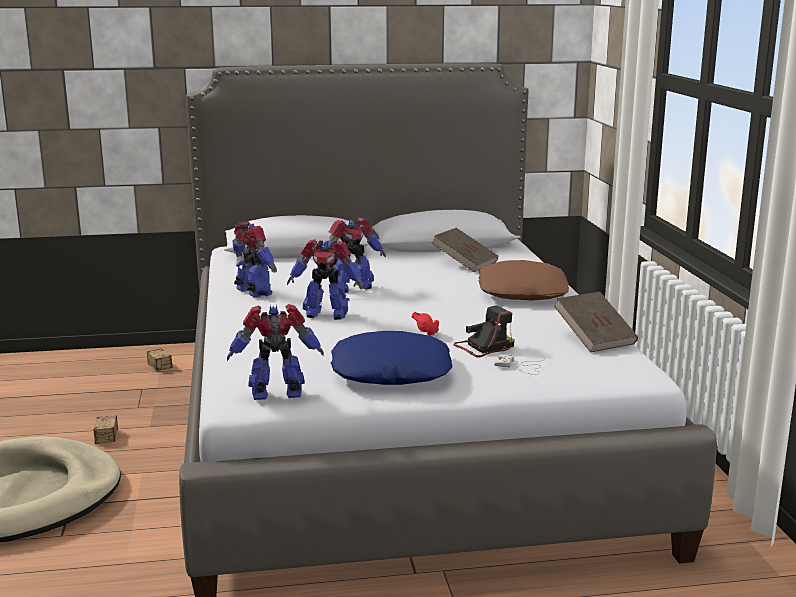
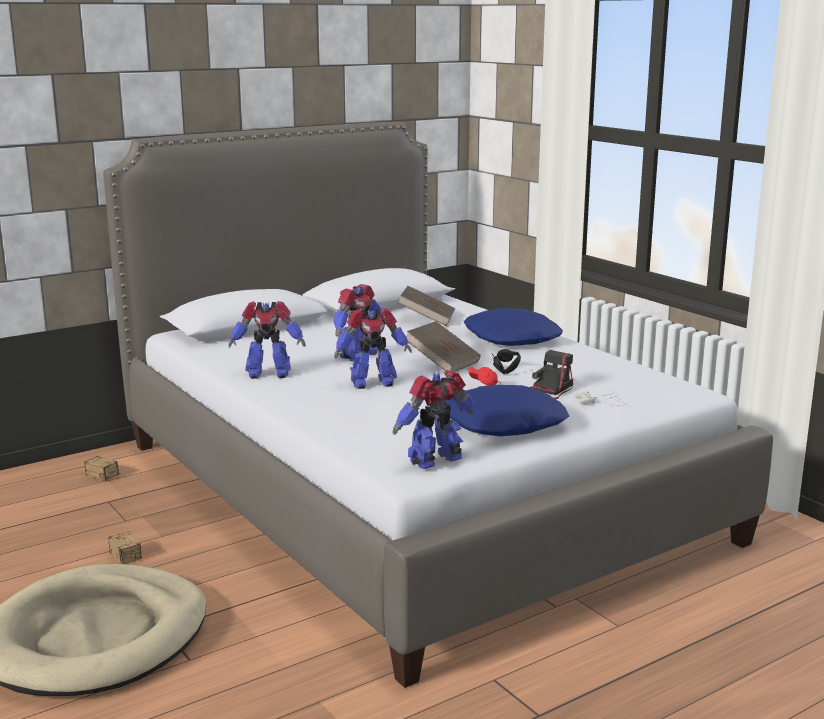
camera: 25 degrees left, 0 degrees up
toy robot [233,222,277,298] -> toy robot turned 150 degrees clockwise [229,301,306,379]
brown pillow [478,260,569,301] -> blue pillow [464,308,563,346]
brown book [554,292,638,352] -> brown book moved to [406,321,481,372]
none -> black headphones [492,349,521,374]

